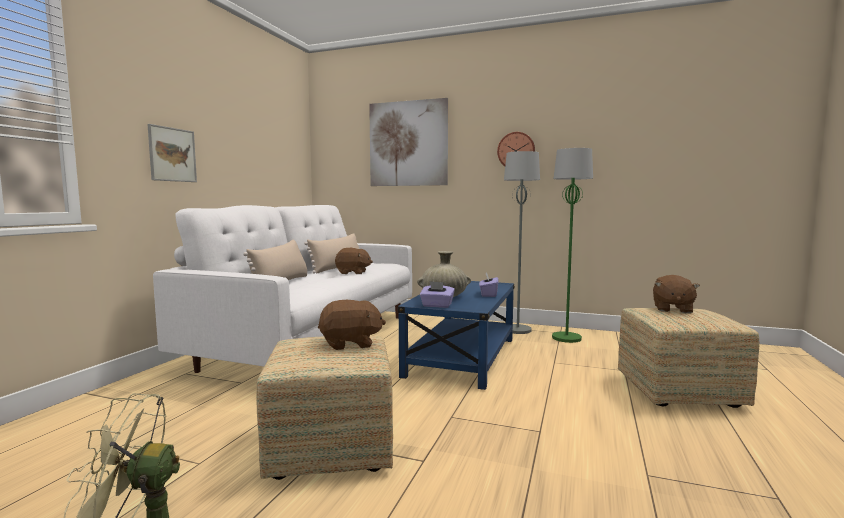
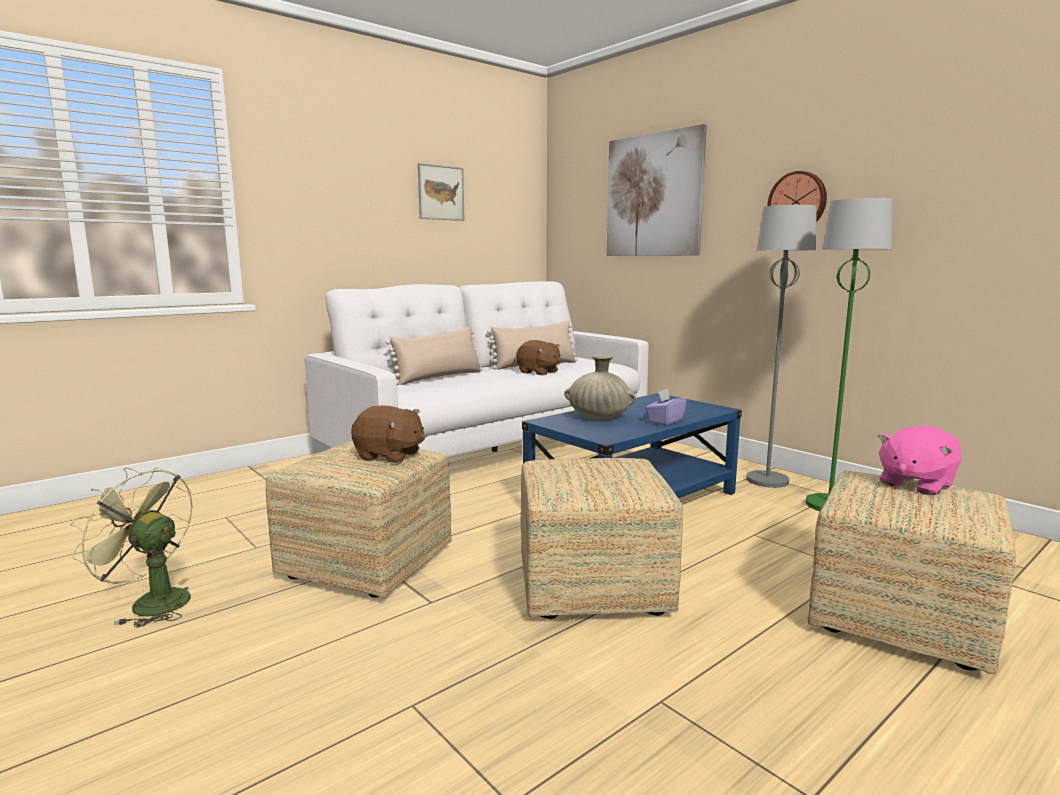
camera: 30 degrees right, 5 degrees up
picture [147,124,197,182] -> picture moved to [418,163,464,221]
purple tissue box [420,281,455,308] -> none
brown plush toy [653,275,700,313] -> pink plush toy [877,426,961,495]
none -> ottoman [521,458,683,619]

